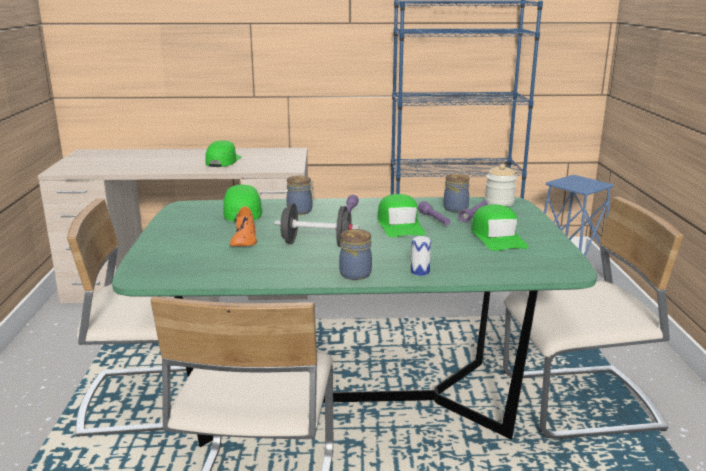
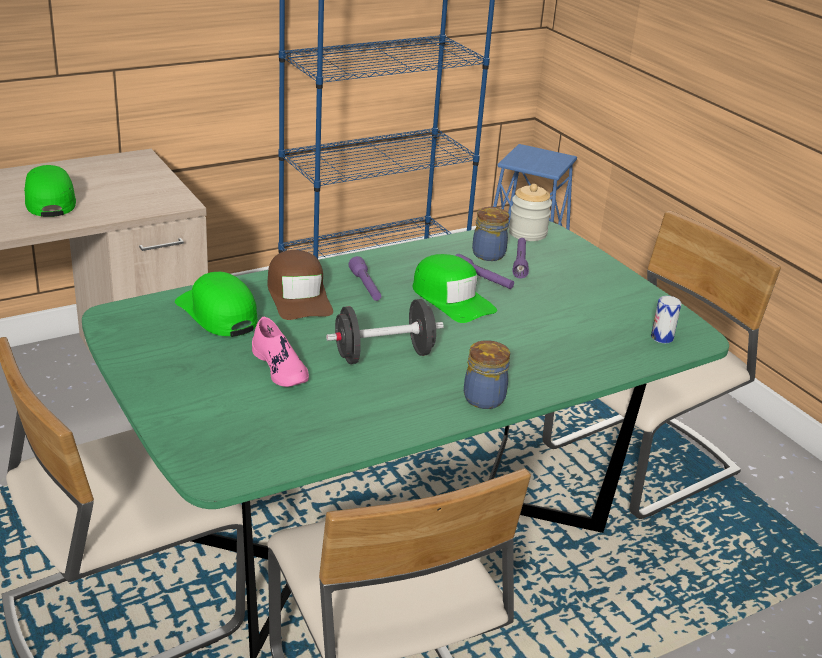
camera: 30 degrees left, 10 degrees up
orange shoe [230,206,257,246] -> pink shoe [252,317,309,387]
jar [287,176,315,215] -> brown cap [267,250,333,320]
can [411,236,431,276] -> can moved to [651,296,682,343]
green cap [471,204,528,251] -> none

